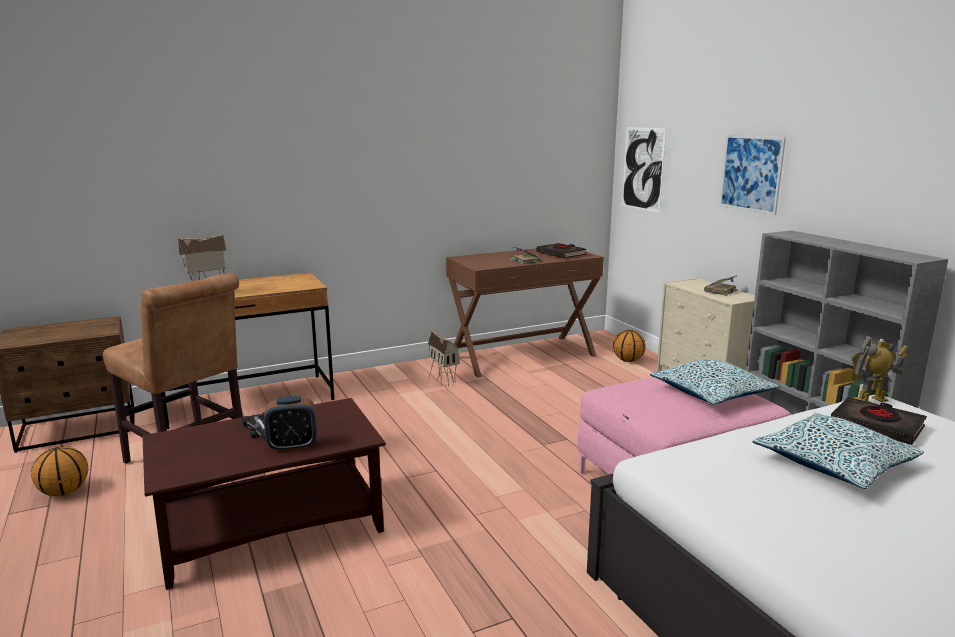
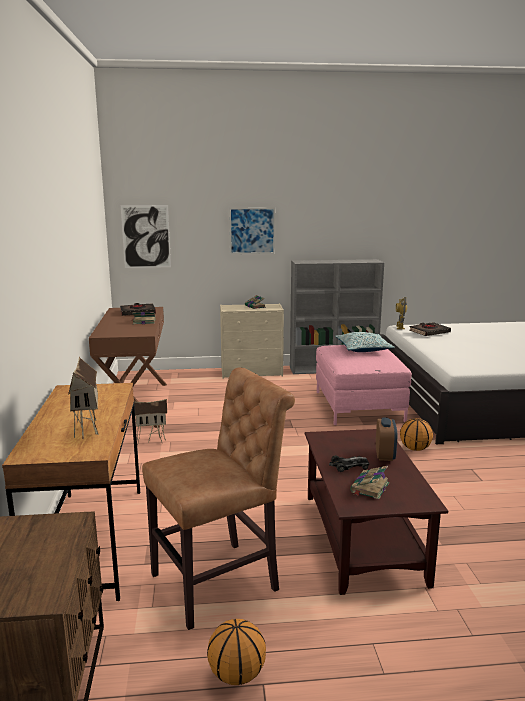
camera: 70 degrees left, 0 degrees up
basketball [613,330,646,362] -> basketball moved to [400,418,433,451]
pillow [753,413,924,489] -> none
none -> book [350,466,389,499]

